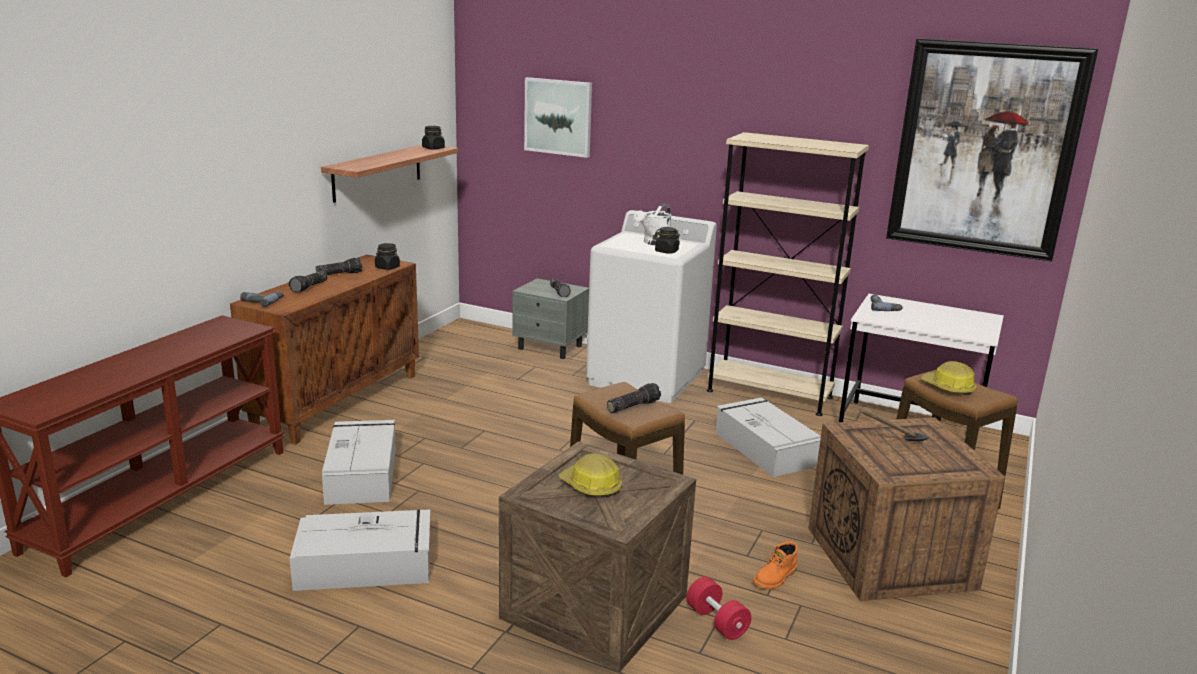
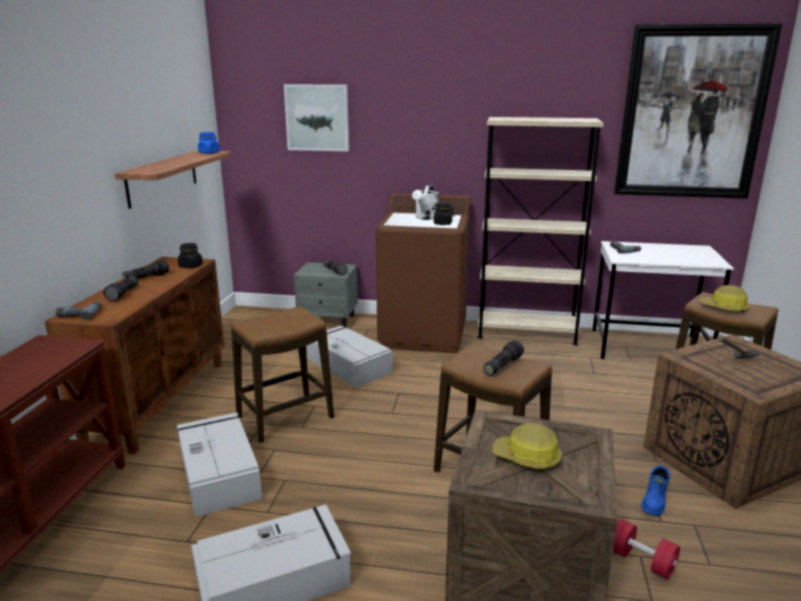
camera: 15 degrees left, 0 degrees up
black jar [422,126,445,150] -> blue jar [198,132,220,154]
white washing machine [586,210,717,403] -> brown washing machine [376,193,471,354]
grey storage box [715,397,821,477] -> grey storage box moved to [307,325,393,388]
orange boot [753,541,798,589] -> blue boot [641,465,670,516]
none -> stool [231,306,334,443]

